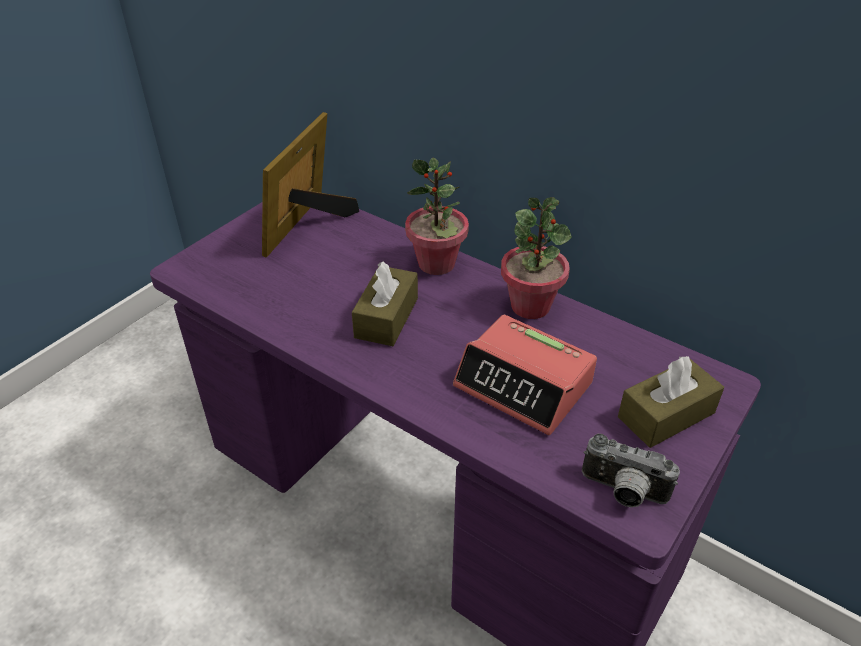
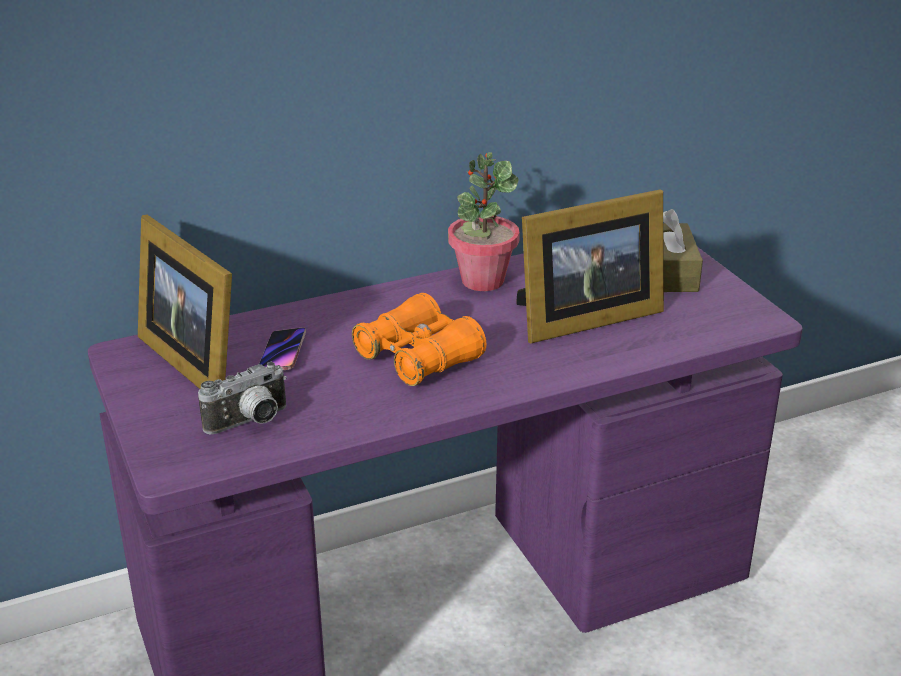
camera: 60 degrees left, 10 degrees down
brown tissue box [352,262,418,346] -> orange binoculars [352,293,486,386]
potted plant [405,158,469,275] -> none
alarm clock [453,315,597,435] -> picture frame [516,190,664,343]
camera [582,434,680,508] -> camera moved to [198,362,287,434]
none -> phone [259,327,306,370]

